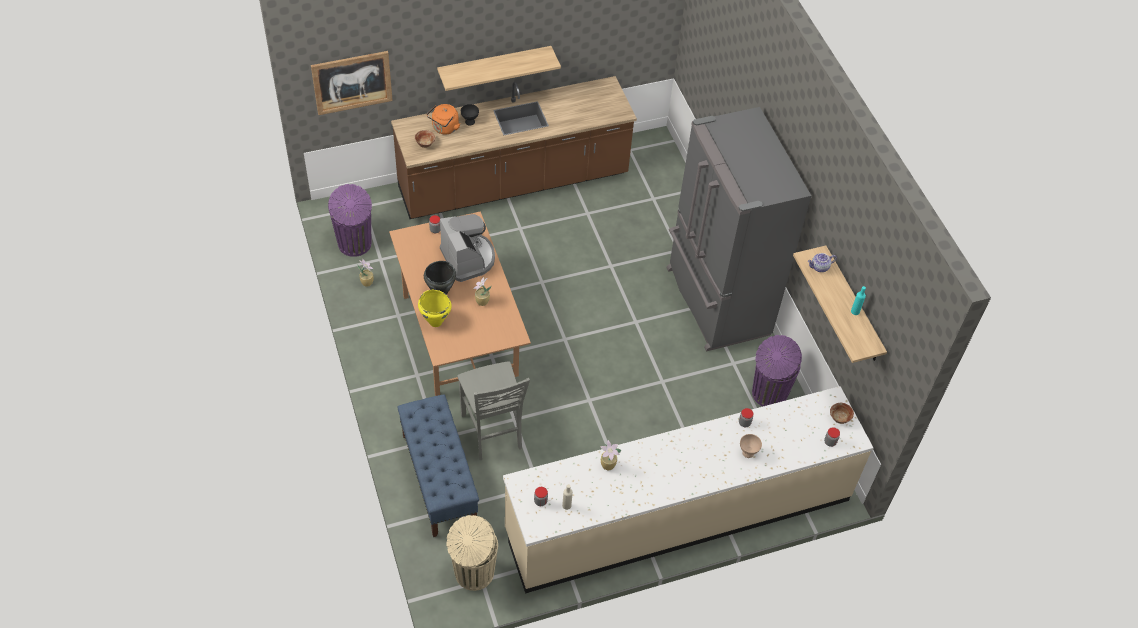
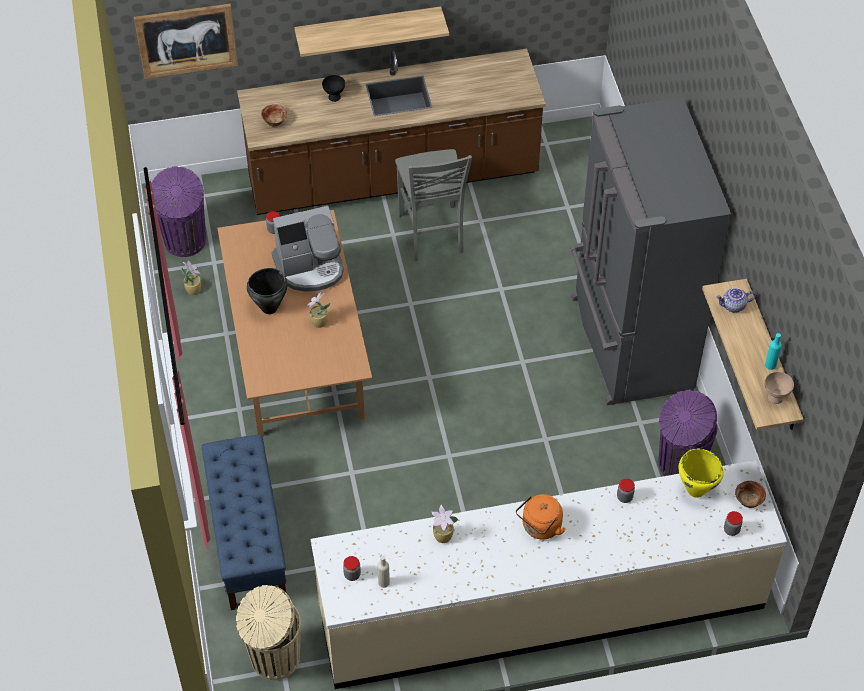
camera: 10 degrees right, 0 degrees up
yellow cooking pot [418,290,452,327] -> yellow cooking pot moved to [679,449,724,498]
orange kettle [427,104,460,135] -> orange kettle moved to [516,494,565,540]
coffee machine [440,214,495,282] -> coffee machine turned 90 degrees clockwise [272,206,344,292]
grey chair [457,361,530,460] -> grey chair moved to [395,149,472,261]
beige bowl [740,434,762,458] -> beige bowl moved to [765,372,794,404]

